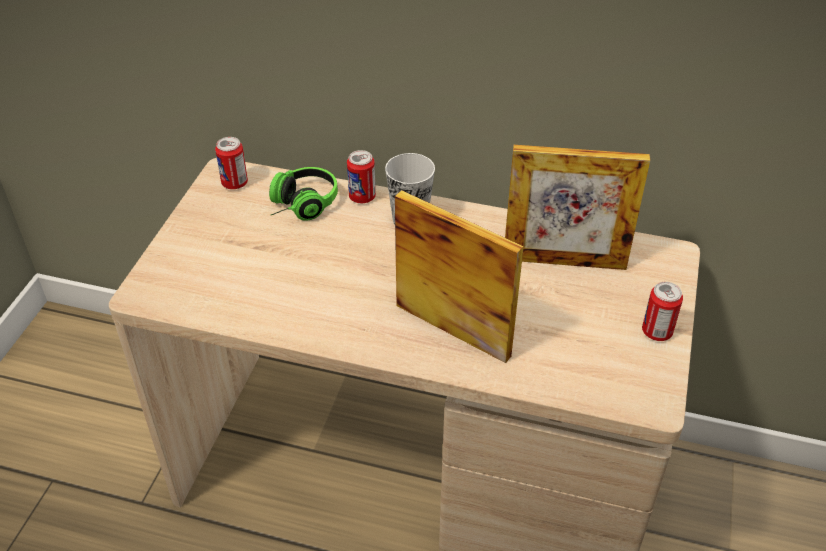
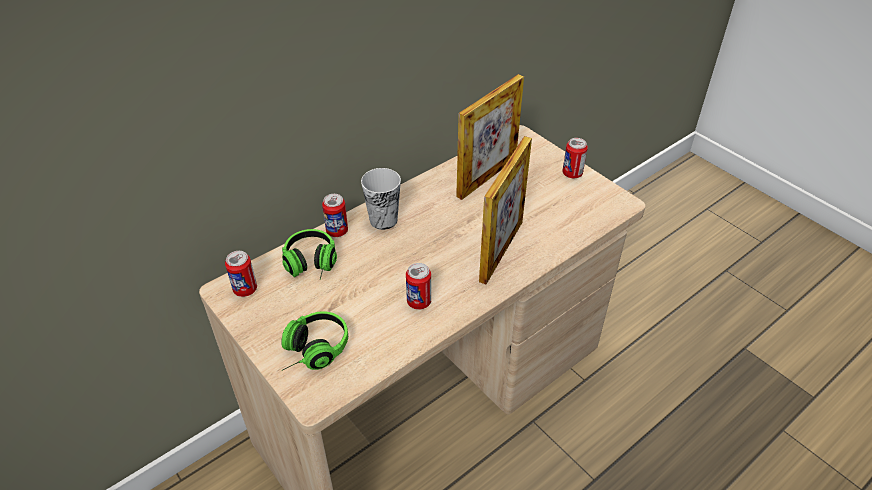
camera: 55 degrees left, 0 degrees up
picture frame [395,190,524,363] -> picture frame turned 135 degrees clockwise [479,136,532,284]
none -> headphones [281,311,348,370]
none -> can [406,263,431,310]

